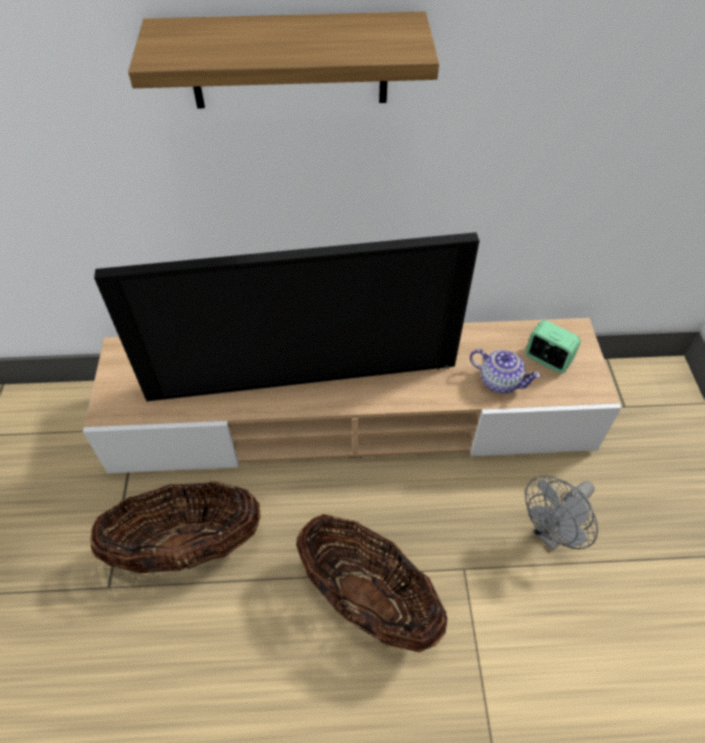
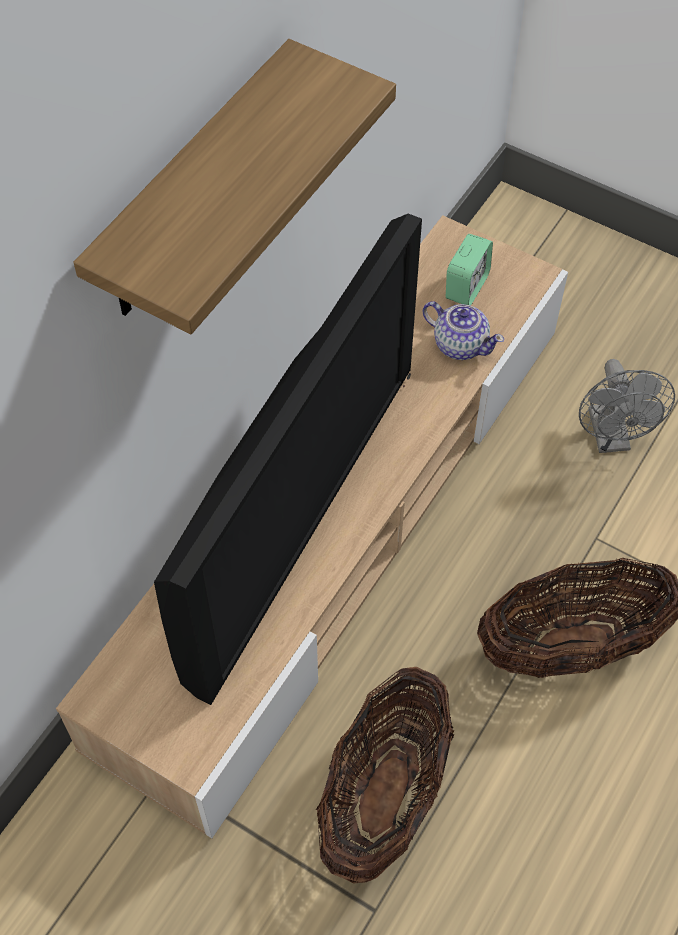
camera: 55 degrees left, 5 degrees up
teapot [469,349,541,394] -> teapot turned 60 degrees clockwise [423,301,504,360]
alarm clock [525,320,581,373] -> alarm clock turned 135 degrees clockwise [446,234,493,306]

